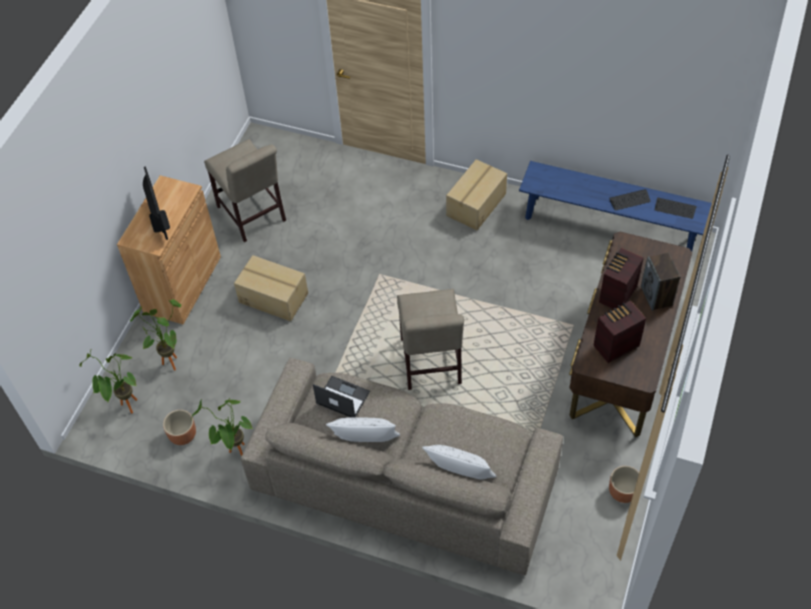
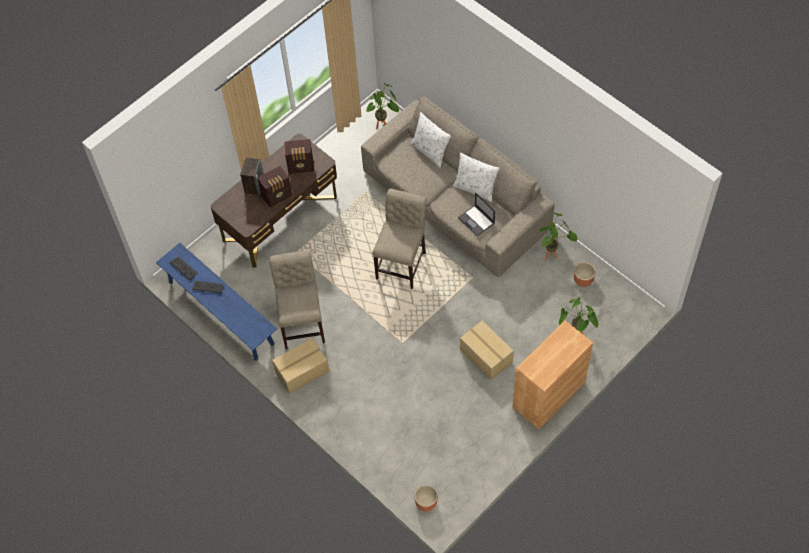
camera: 155 degrees left, 5 degrees up
potted plant [79,348,137,413] -> potted plant moved to [366,82,399,129]
monitor [143,166,170,240] -> none
beige chair [204,139,286,242] -> beige chair moved to [270,251,325,349]
brown planter [609,466,639,503] -> brown planter moved to [414,485,438,512]

